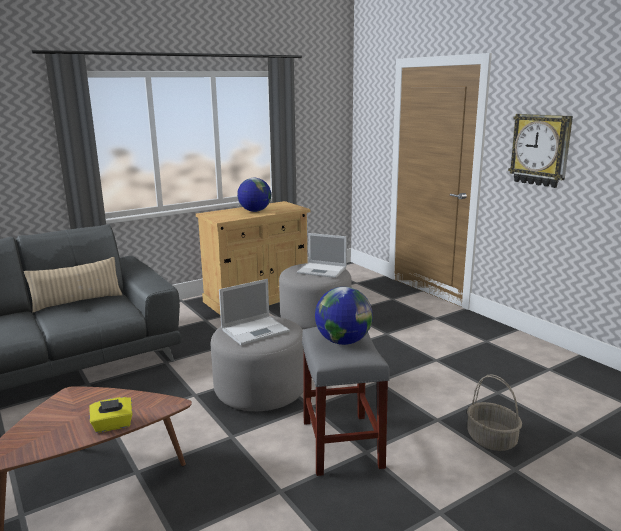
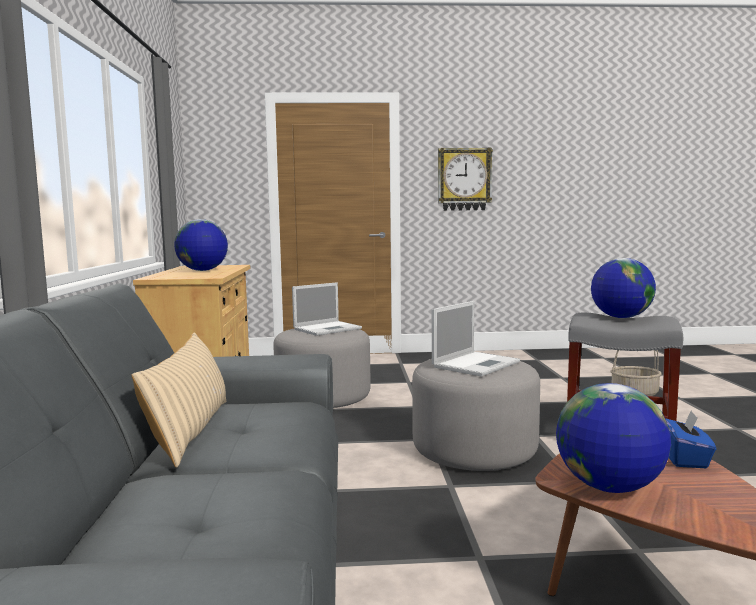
camera: 60 degrees left, 10 degrees down
yellow tissue box [89,397,132,433] -> blue tissue box [665,410,716,468]
laptop [219,279,290,345] -> laptop turned 45 degrees clockwise [432,301,520,377]
none -> globe [556,383,671,493]

